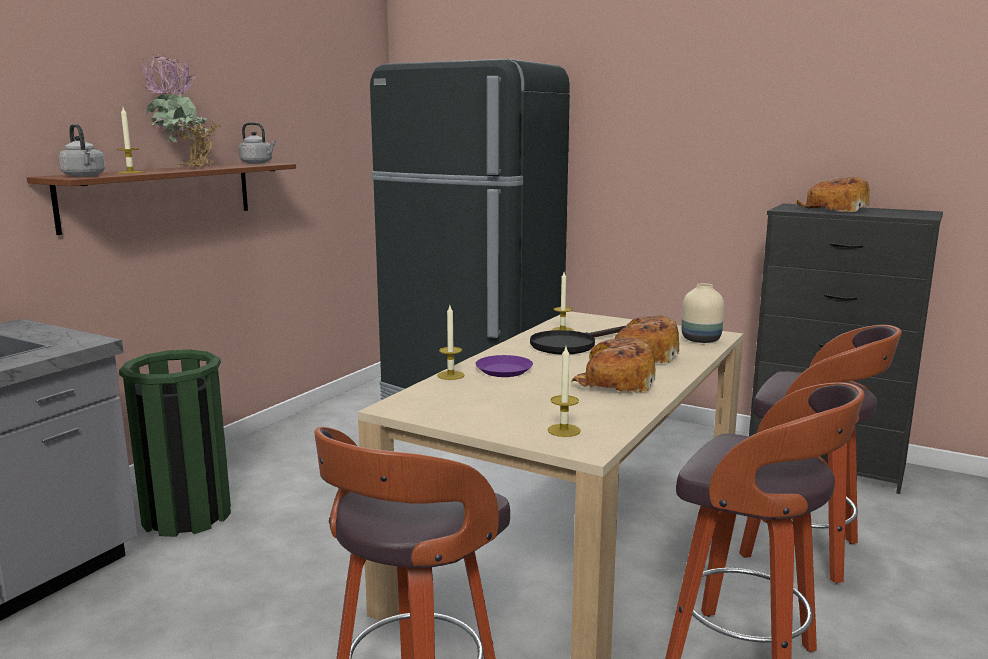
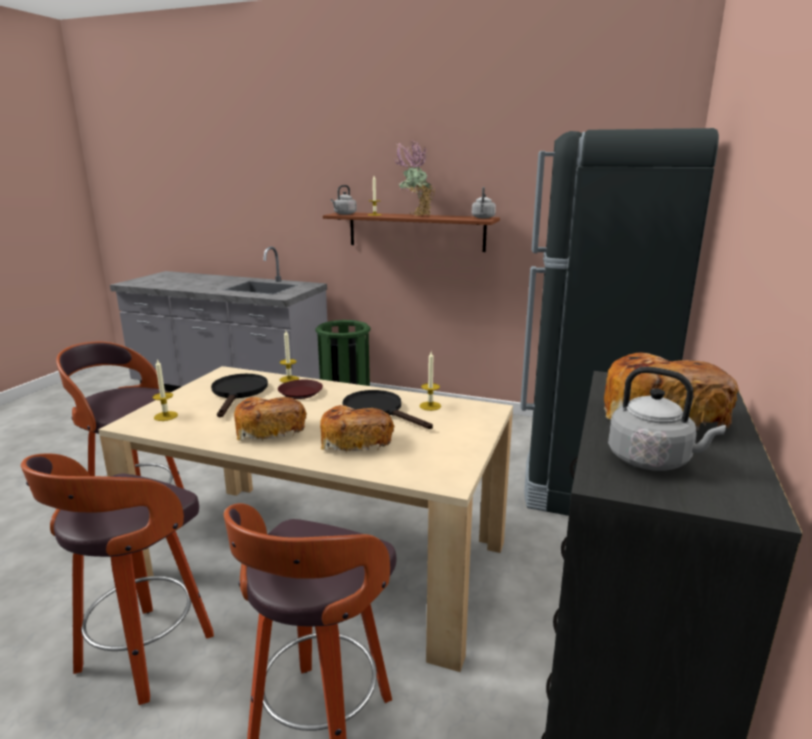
camera: 80 degrees right, 5 degrees up
purple plate [475,355,533,377] -> brown plate [278,380,323,399]
beige vase [682,283,724,343] -> none
none -> black frying pan [211,374,268,417]
none -> grey kettle [608,367,726,471]

